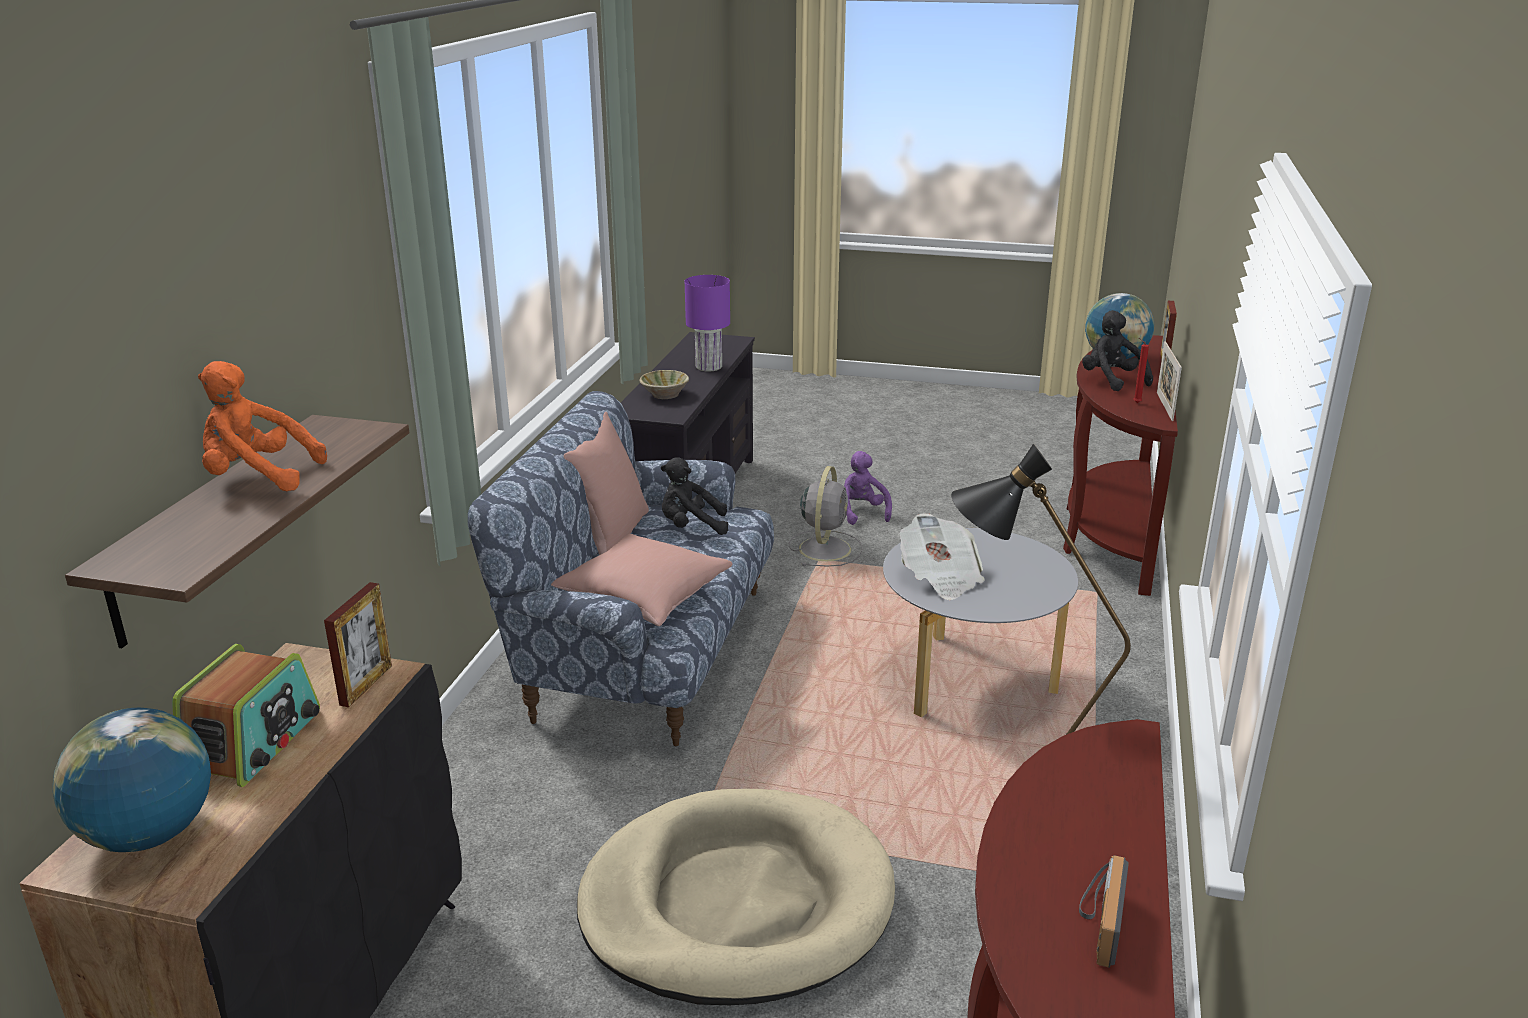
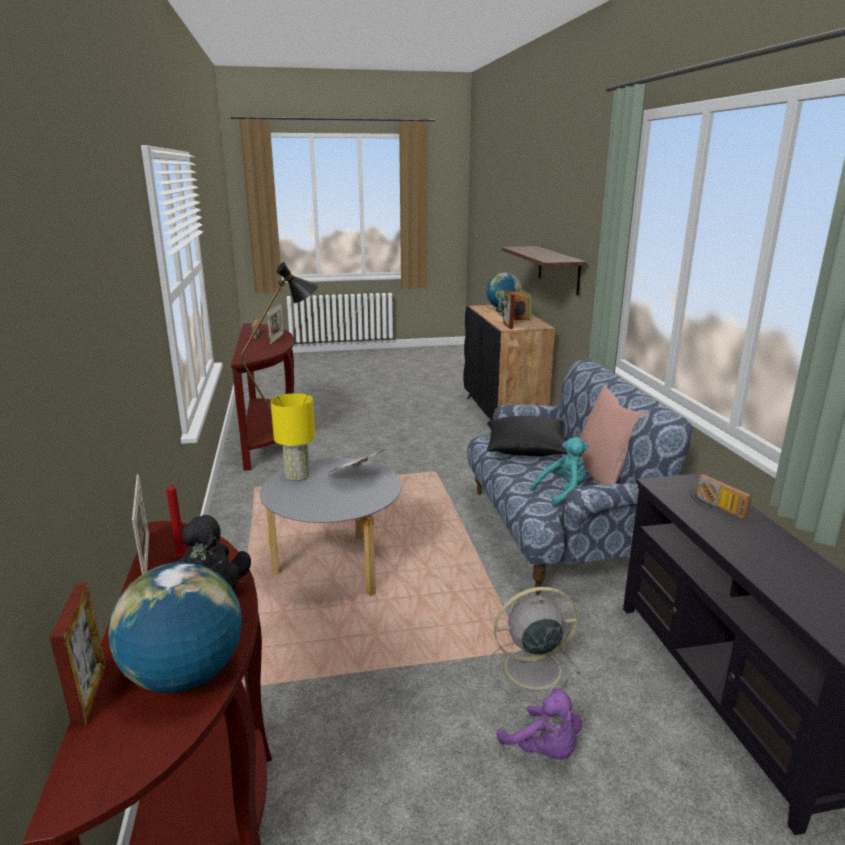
camera: 155 degrees right, 5 degrees down
orange plush toy [198,361,327,491] -> none
pink pillow [551,534,732,626] -> black pillow [487,416,567,456]
beige dog bed [577,789,895,1005] -> none
beige bowl [639,370,689,399] -> radio [691,474,752,519]
black plush toy [661,457,728,535] -> turquoise plush toy [530,437,588,507]
purple table lamp [685,275,730,371] -> none
grey fan [789,466,863,567] -> grey fan turned 90 degrees clockwise [490,587,581,702]
none -> picture frame [267,304,284,344]
none -> yellow table lamp [271,393,315,481]

